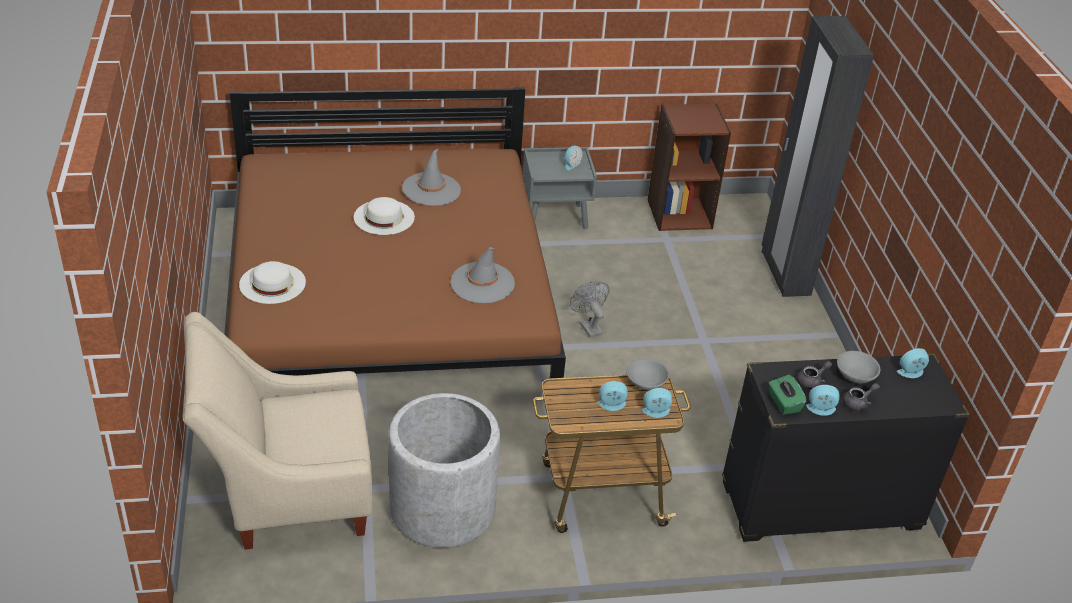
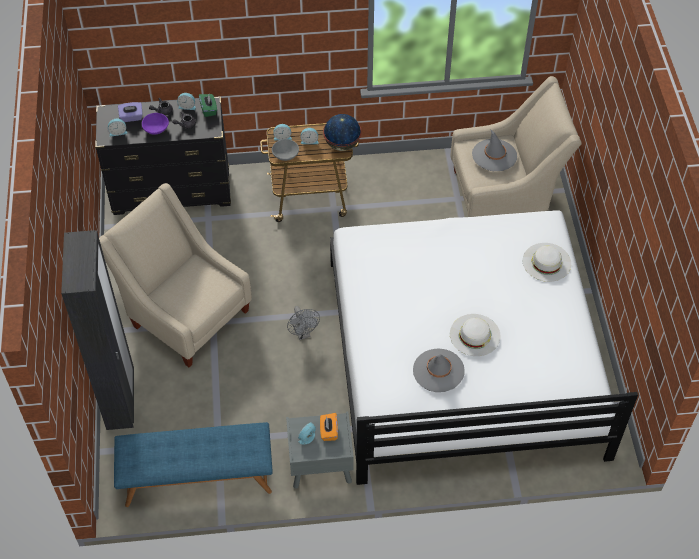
camera: 175 degrees left, 15 degrees up
brown bed [224,87,566,378] -> white bed [330,210,638,485]
grey planter [388,393,500,548] -> none
grey hat [451,247,515,303] -> grey hat moved to [472,129,517,171]
brown bookcase [648,103,731,231] -> blue bench [114,422,273,507]
grey bowl [837,351,880,384] -> purple bowl [142,113,169,135]
none -> beige armchair [99,183,252,367]
none -> purple tissue box [118,102,143,122]
none -> orange tissue box [320,413,338,441]
none -> globe [323,114,361,151]

